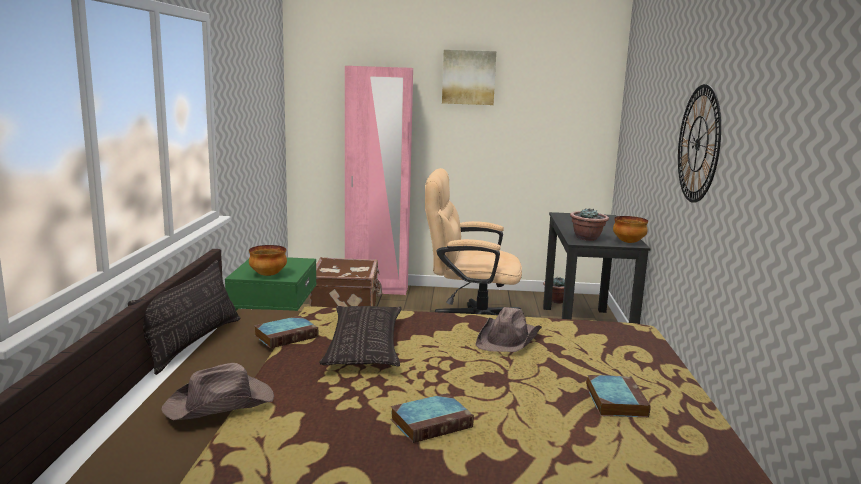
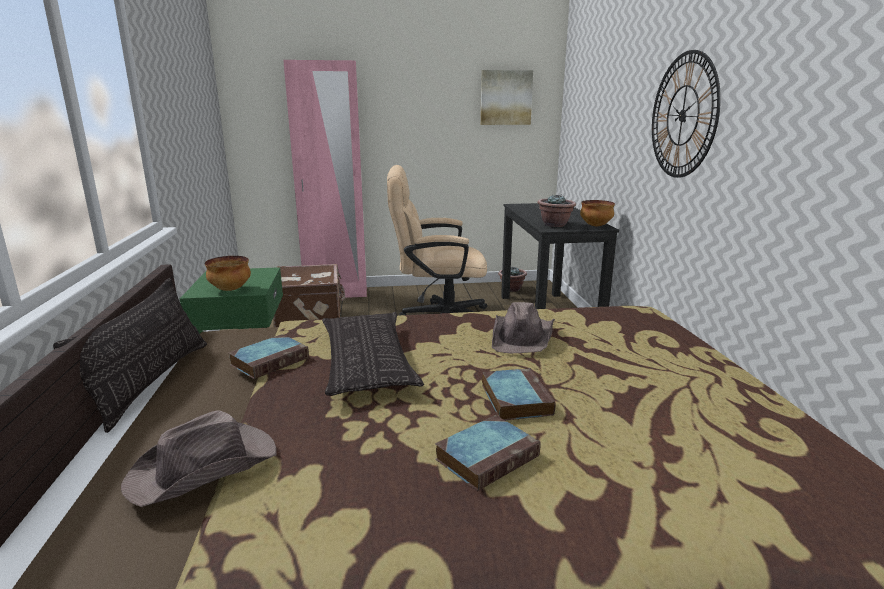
camera: 10 degrees left, 5 degrees up
picture [442,50,496,105] -> picture moved to [480,70,533,125]
book [586,375,651,417] -> book moved to [482,368,556,420]

